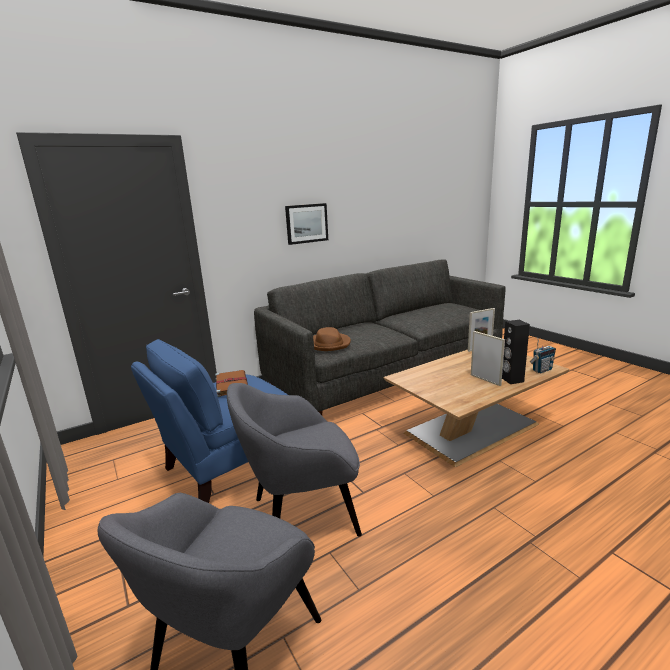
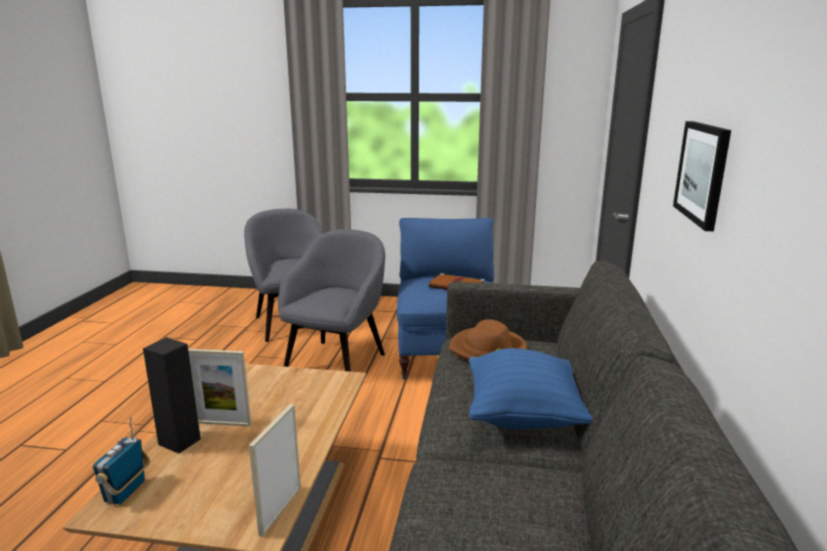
camera: 130 degrees right, 0 degrees up
none -> blue pillow [469,348,593,429]

